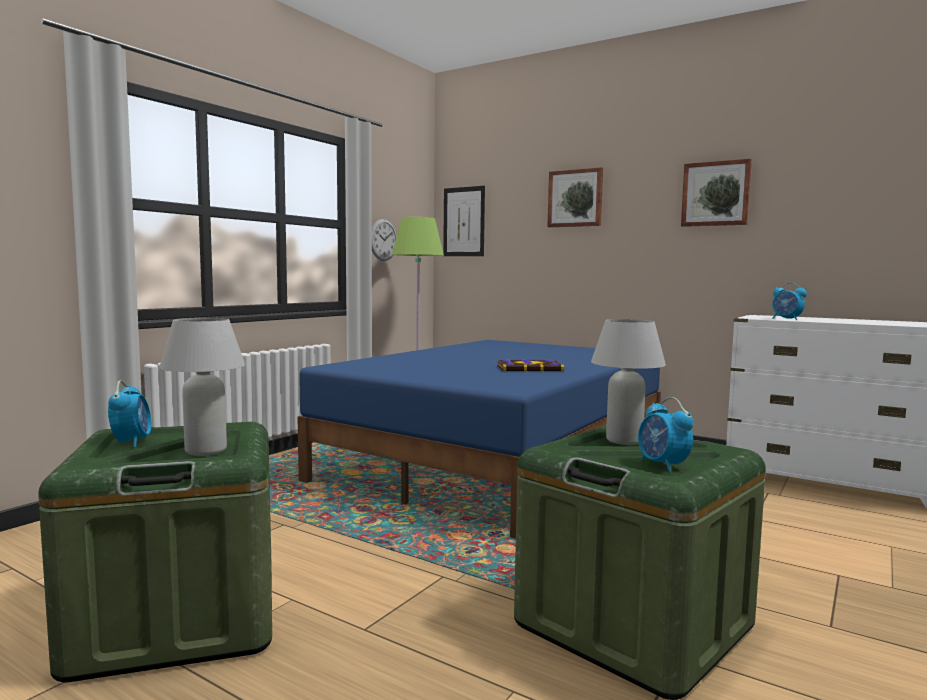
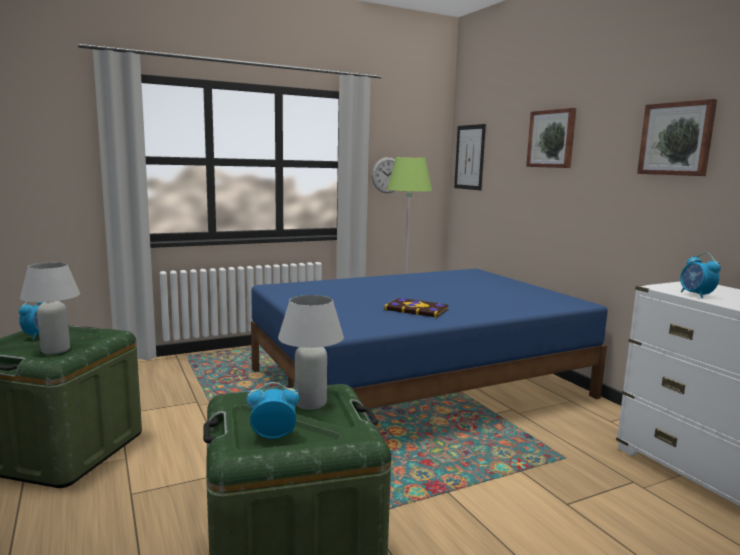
camera: 30 degrees right, 5 degrees up
alarm clock [638,397,694,472] -> alarm clock turned 75 degrees clockwise [246,382,299,439]

